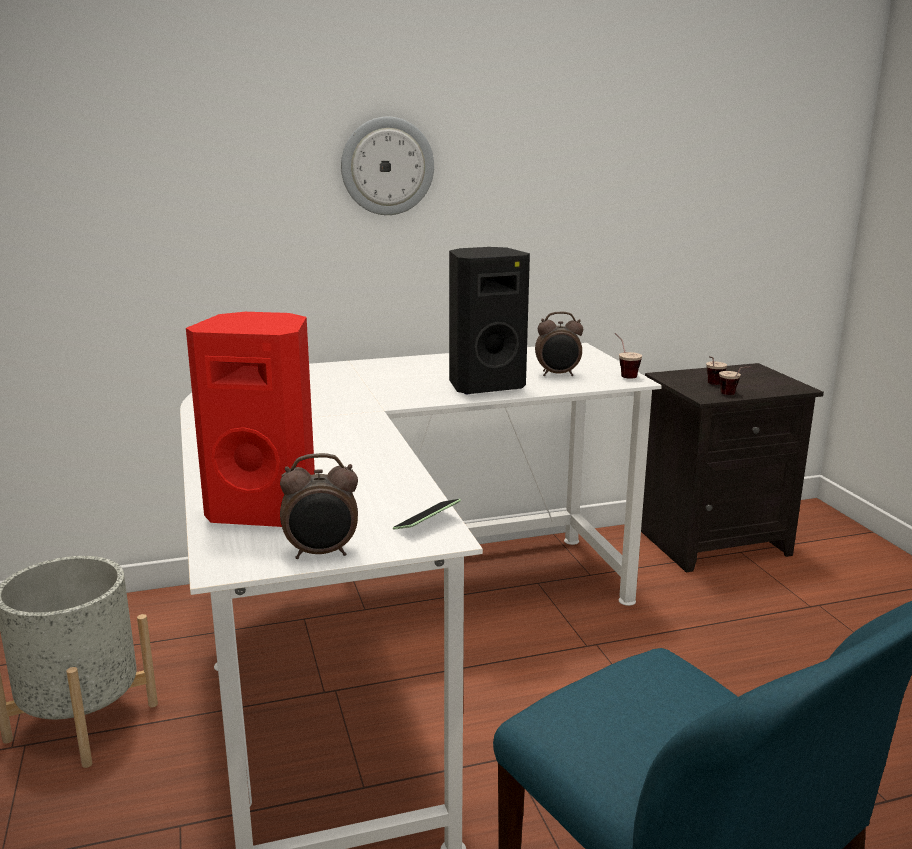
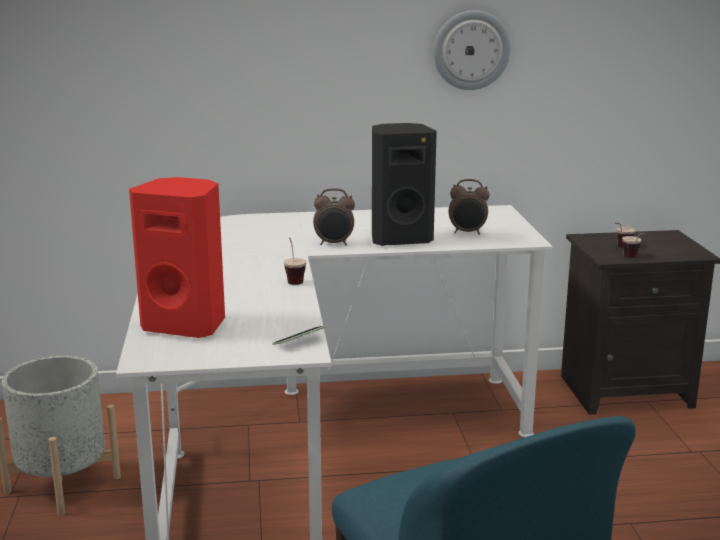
camera: 10 degrees right, 0 degrees up
alarm clock [280,453,358,559] -> alarm clock moved to [313,188,355,245]
wall clock [341,116,434,215] -> wall clock moved to [434,10,511,90]
cup [615,333,642,379] -> cup moved to [284,238,306,285]

